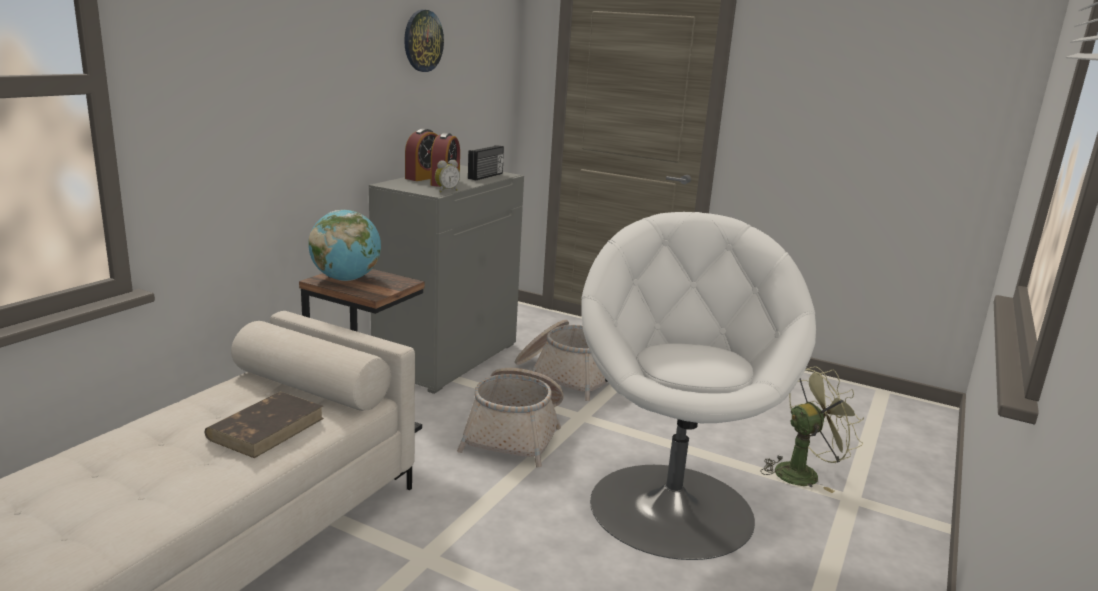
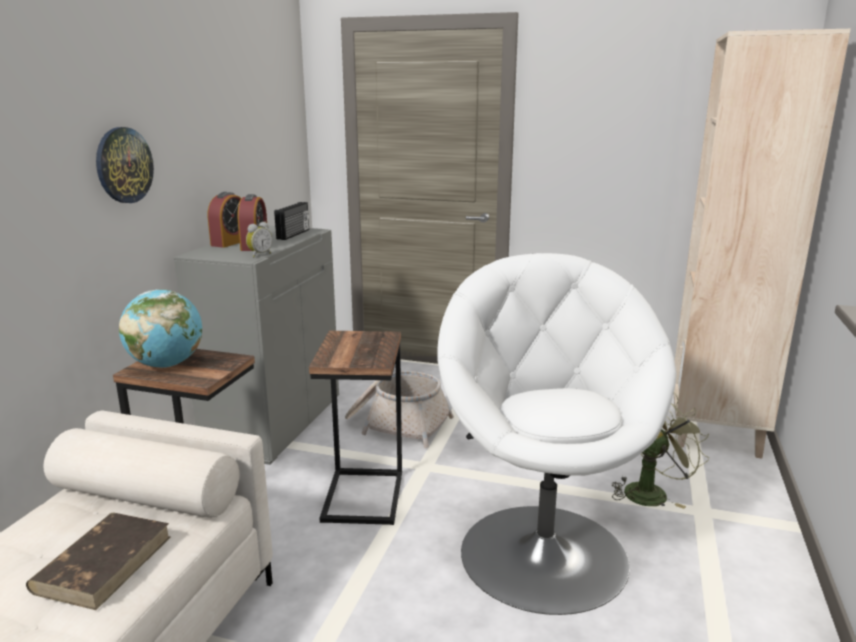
camera: 10 degrees left, 0 degrees up
wall clock [404,10,444,72] -> wall clock moved to [96,127,154,203]
basket [457,368,563,467] -> side table [309,331,402,525]
none -> beige bookcase [673,29,851,458]

